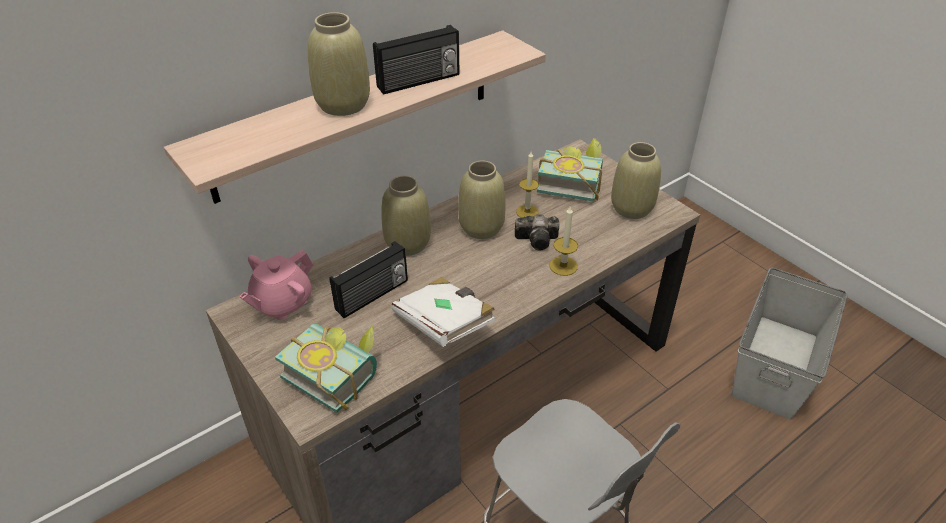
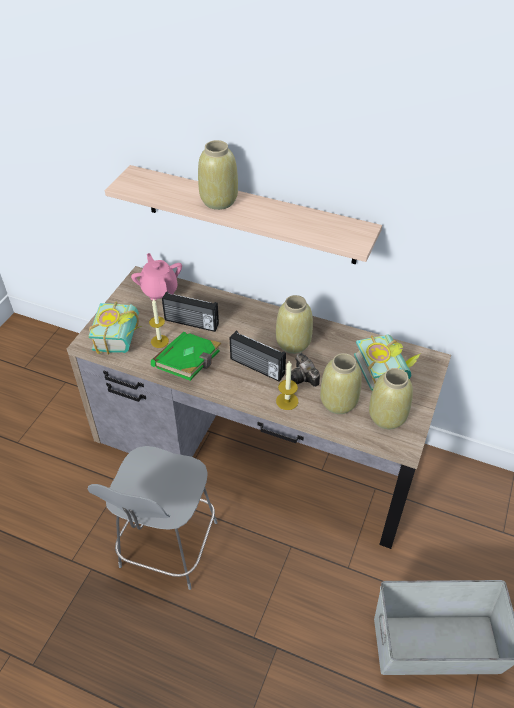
camera: 60 degrees right, 5 degrees up
pink teapot [239,250,313,320] -> pink teapot turned 60 degrees clockwise [131,253,182,300]
radio [373,25,459,95] -> radio moved to [230,331,286,382]
beige vase [381,176,431,256] -> beige vase moved to [320,353,362,414]
white book [391,277,496,347] -> green book [151,332,221,381]
candle [516,152,539,218] -> candle moved to [149,298,169,348]

